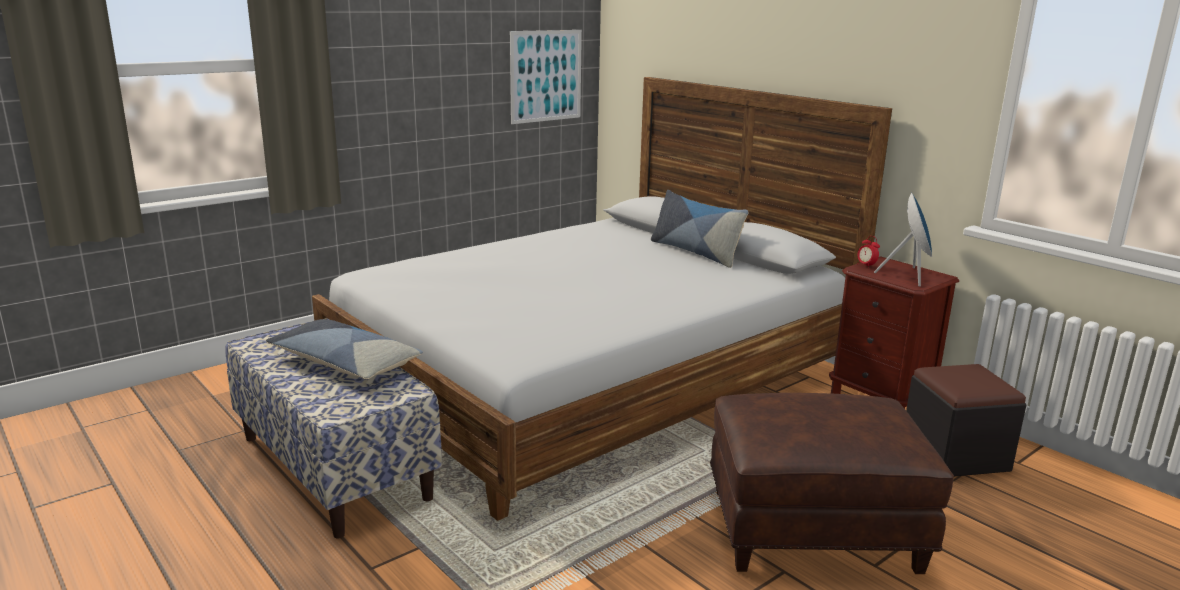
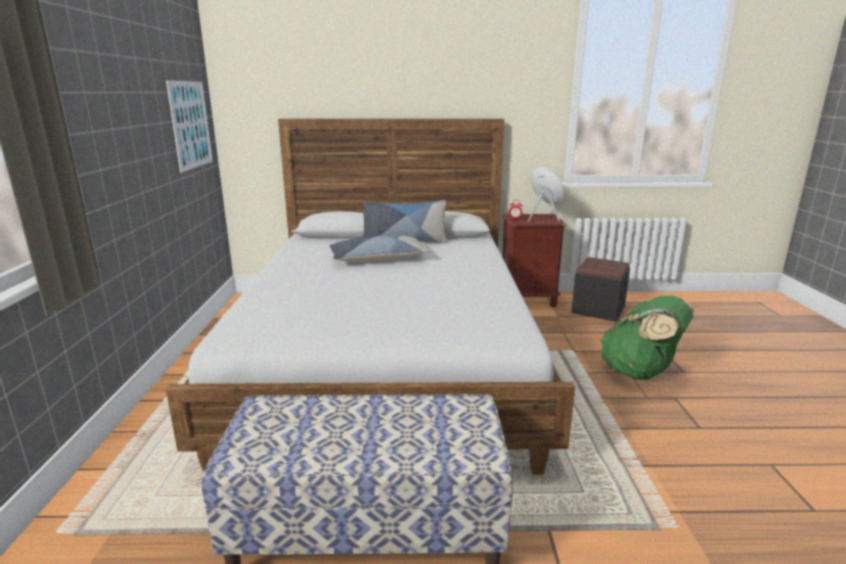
camera: 50 degrees left, 0 degrees up
pillow [266,319,423,379] -> pillow moved to [329,235,430,262]
brown ottoman [710,393,954,574] -> green backpack [601,295,694,380]

